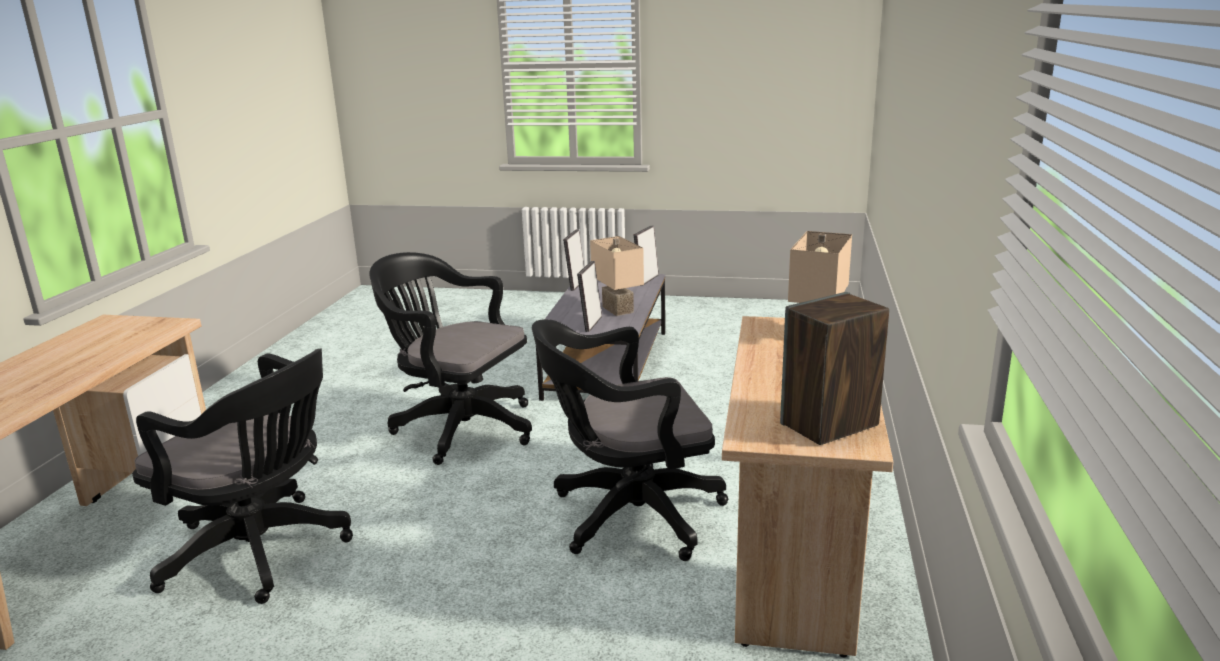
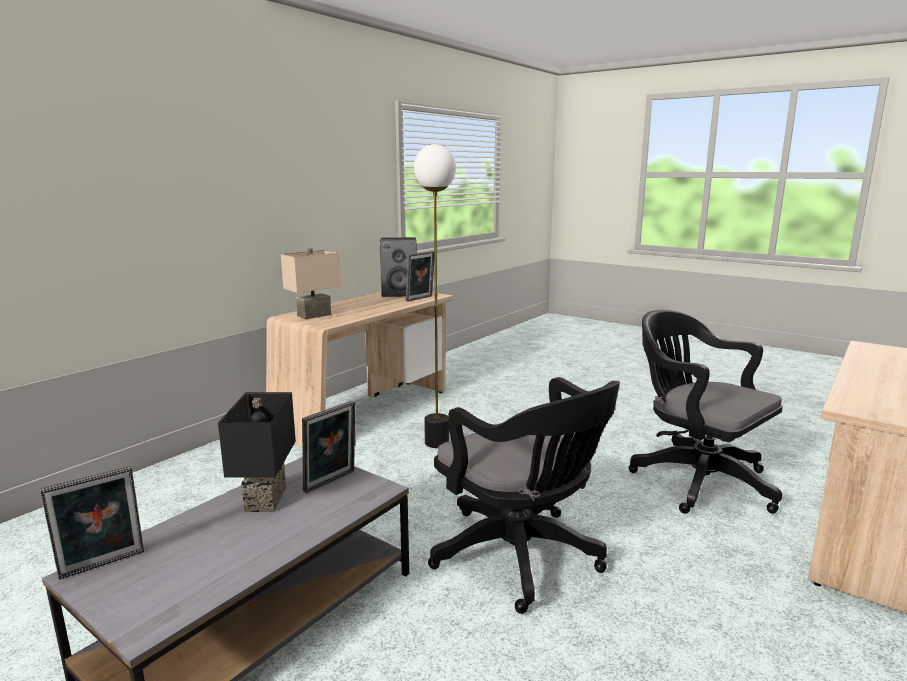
camera: 155 degrees left, 5 degrees down
black office chair [532,319,728,561] -> floor lamp [414,144,456,448]
picture frame [563,229,584,291] -> picture frame moved to [406,251,434,302]
beige table lamp [590,236,644,316] -> black table lamp [218,392,296,512]

